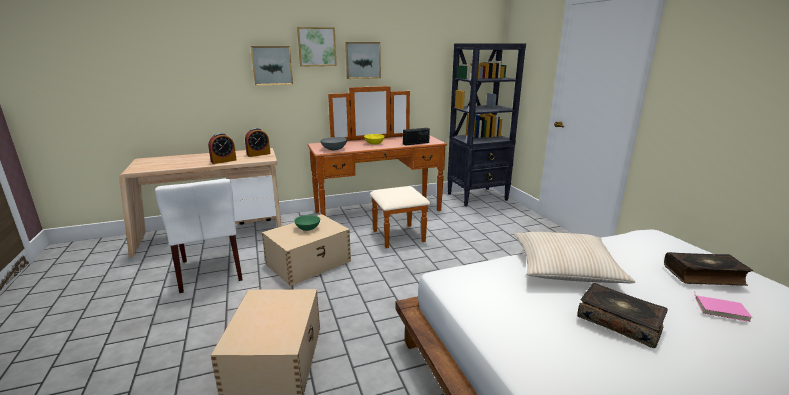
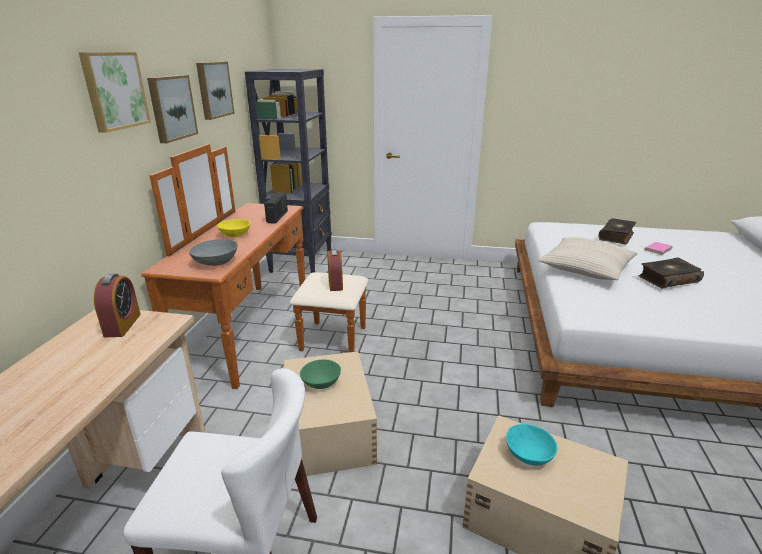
camera: 60 degrees left, 5 degrees up
alarm clock [208,133,237,164] -> alarm clock moved to [327,249,343,291]
picture [250,46,293,86] -> picture moved to [196,62,235,120]
none -> turquoise bowl [506,424,557,465]

